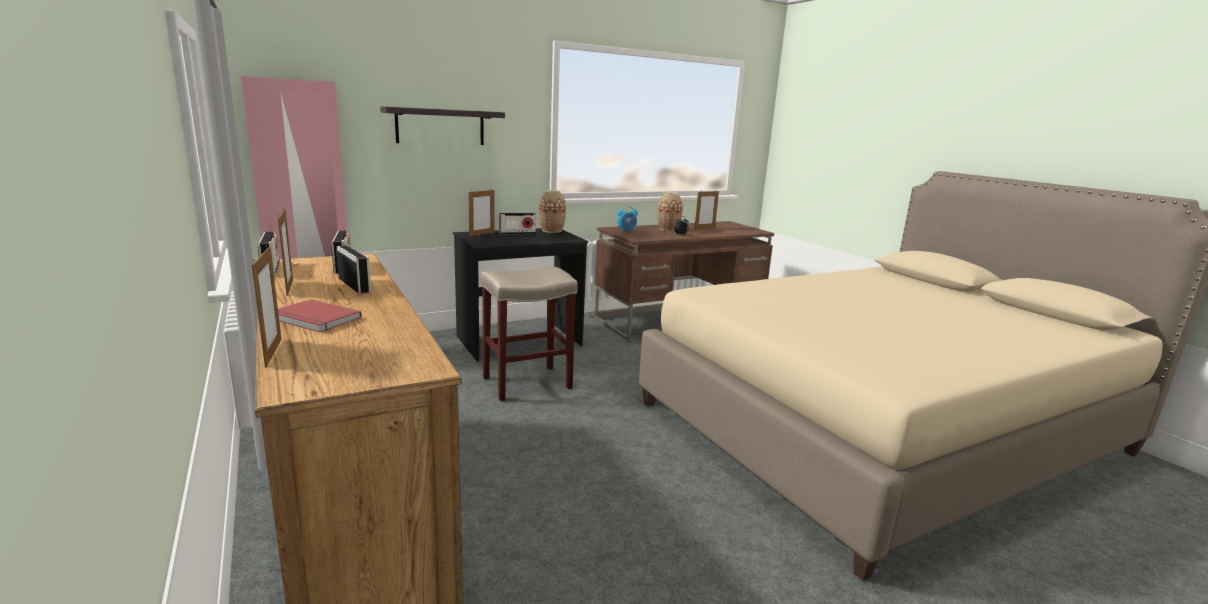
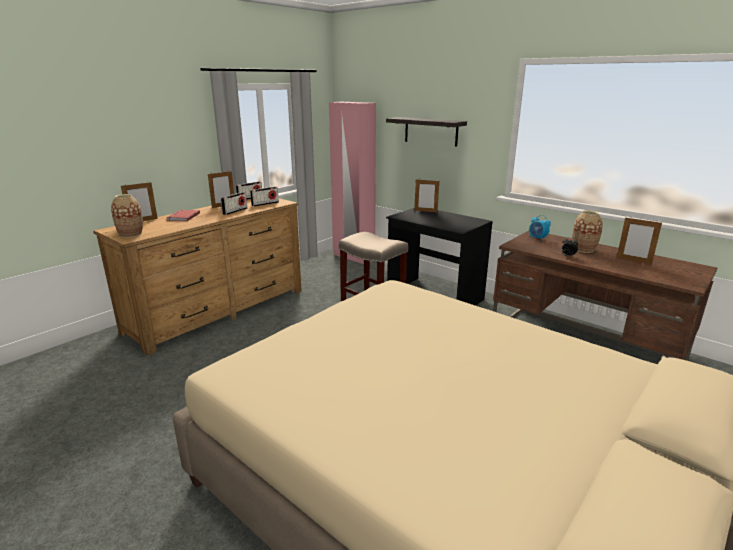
camera: 70 degrees right, 5 degrees up
radio [500,213,536,235] -> none
vase [539,190,566,233] -> vase moved to [111,194,143,238]

